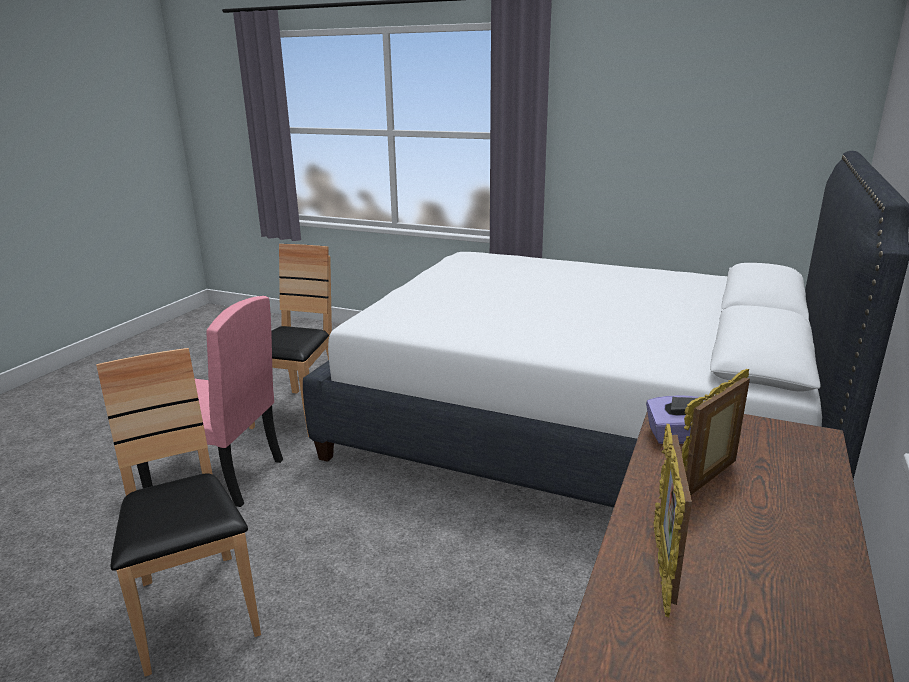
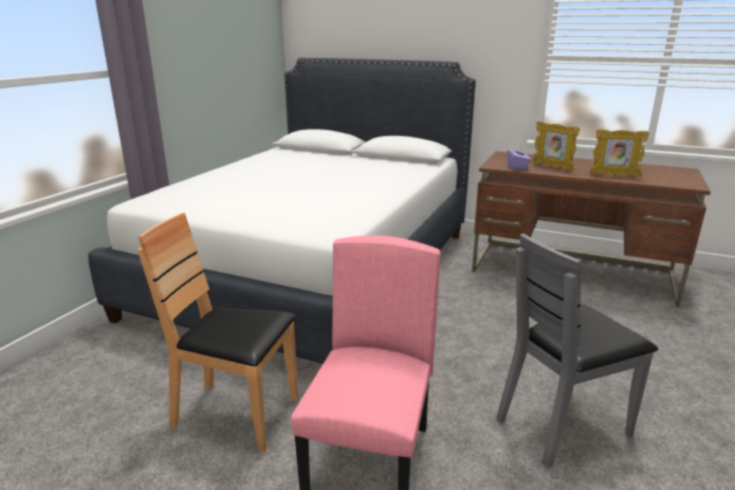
camera: 90 degrees left, 0 degrees up
brown chair [96,348,261,677] -> grey chair [496,233,658,468]

